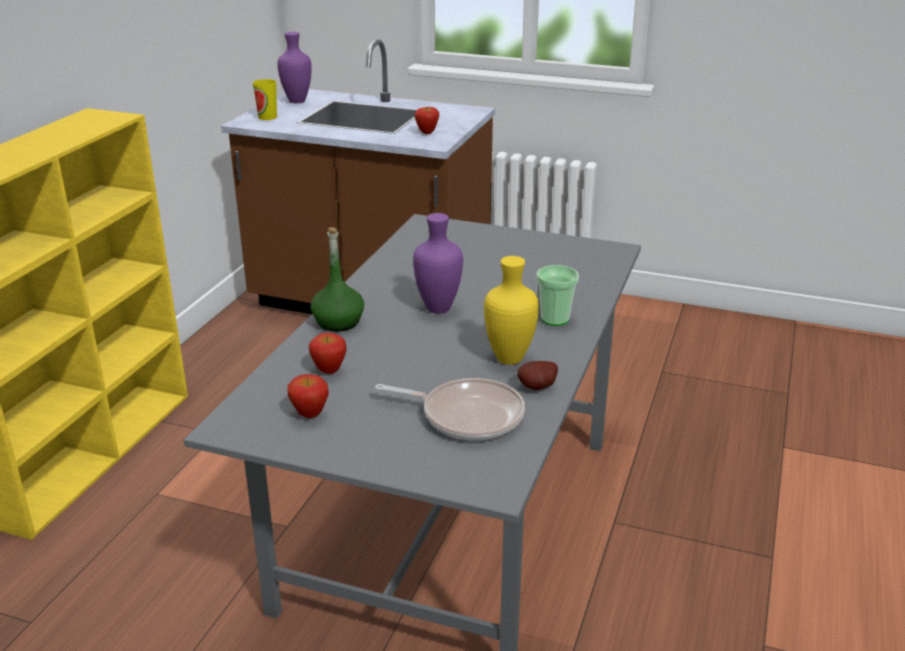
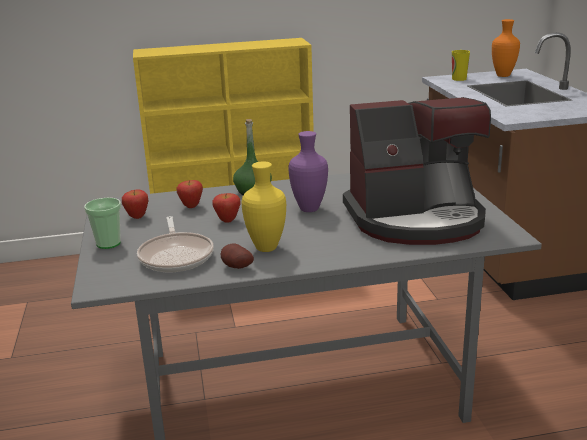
camera: 60 degrees right, 5 degrees down
purple vase [277,32,312,103] -> orange vase [492,19,520,77]
apple [415,107,439,134] -> apple moved to [212,193,241,223]
cup [536,265,579,326] -> cup moved to [84,198,121,249]
none -> coffee machine [343,97,491,245]

